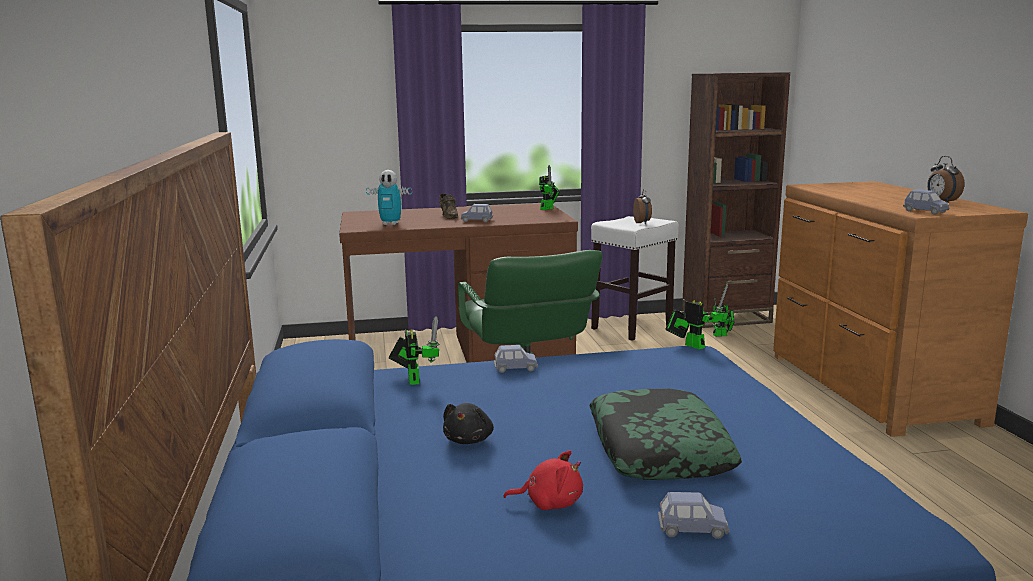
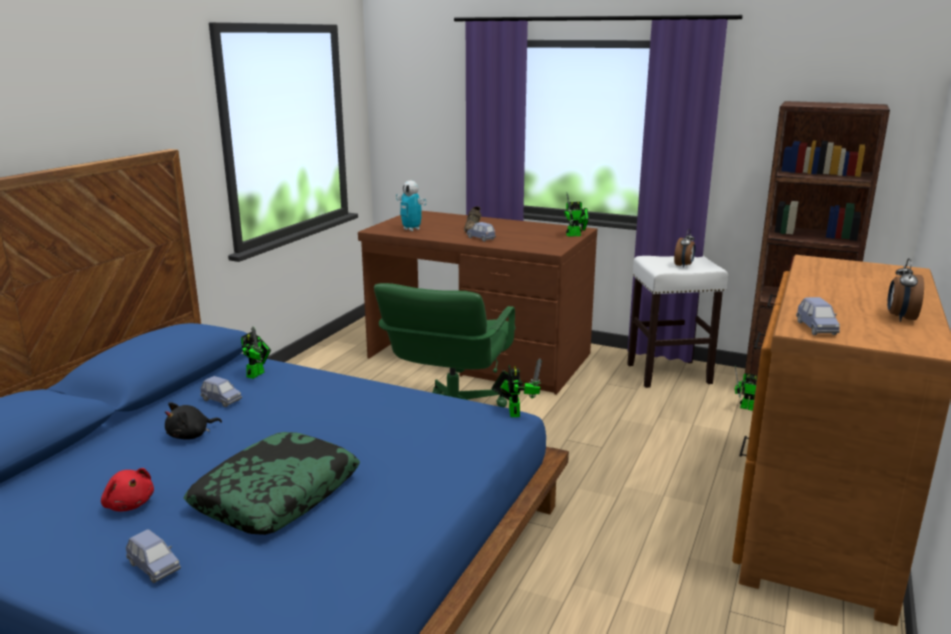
camera: 35 degrees right, 5 degrees up
blue toy car [494,345,538,373] -> blue toy car moved to [200,376,242,407]

